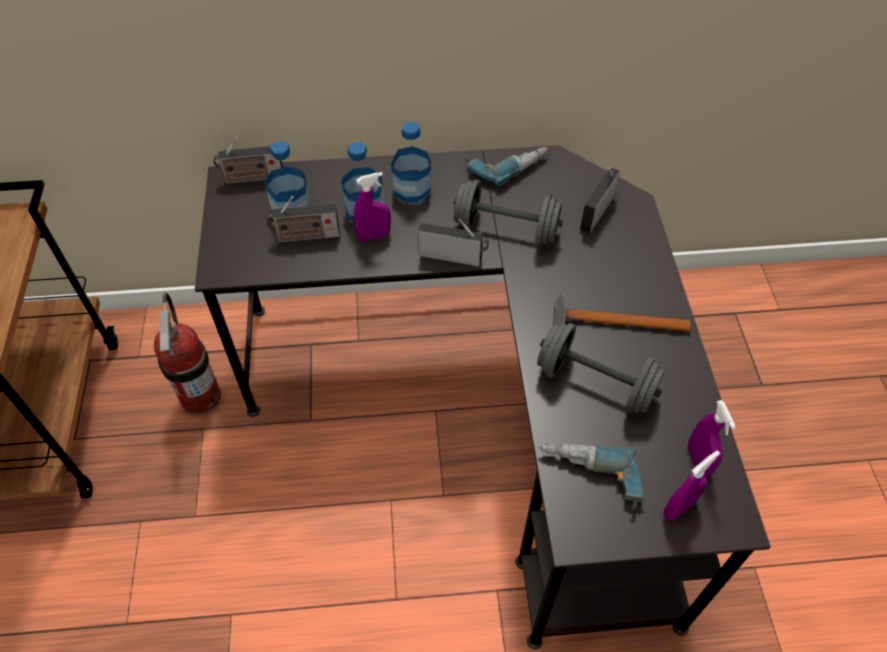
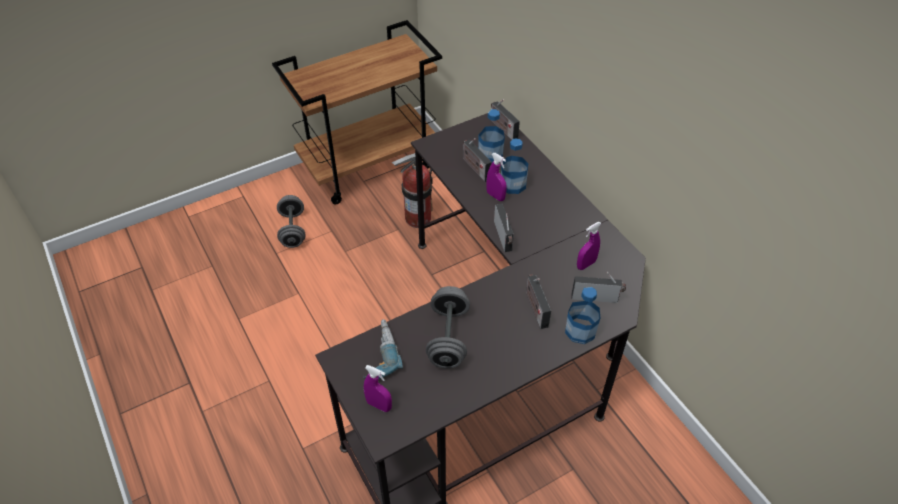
camera: 65 degrees right, 5 degrees down
bottle [391,121,431,203] -> bottle moved to [565,287,600,344]
grey dumbbell [454,179,563,245] -> grey dumbbell moved to [277,195,306,248]
power drill [465,147,548,187] -> none
hammer [553,290,691,332] -> none
purple spray bottle [688,400,736,477] -> purple spray bottle moved to [577,222,601,270]
none -> radio [526,274,551,329]

